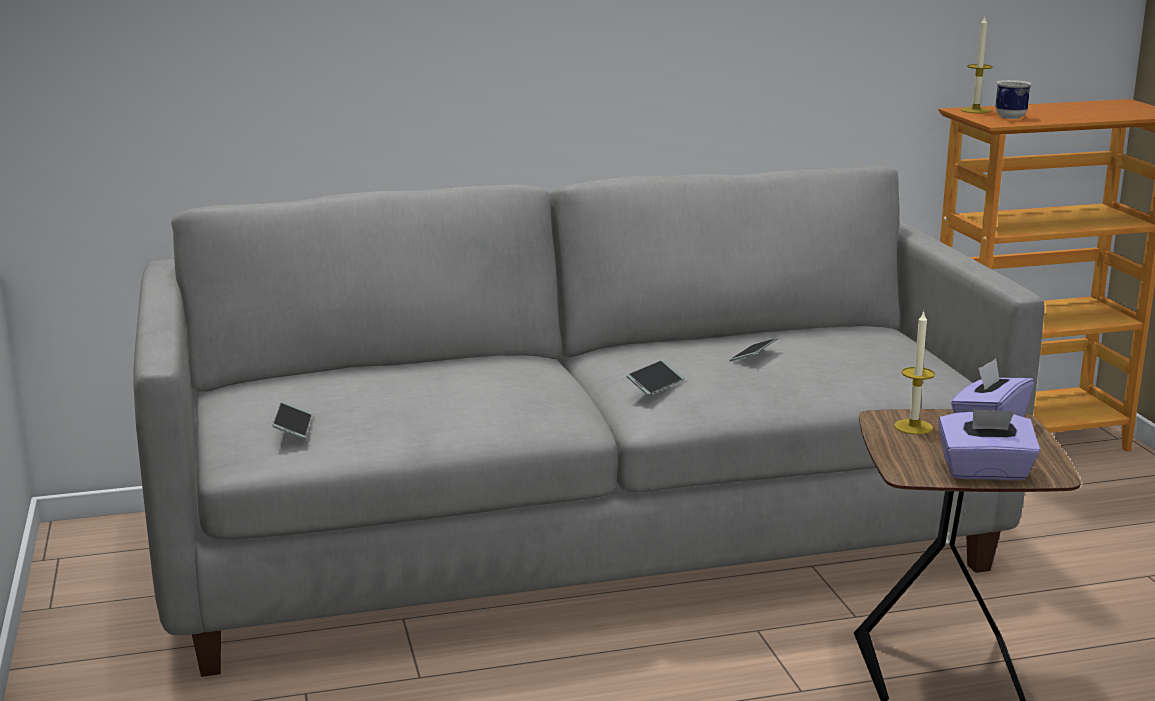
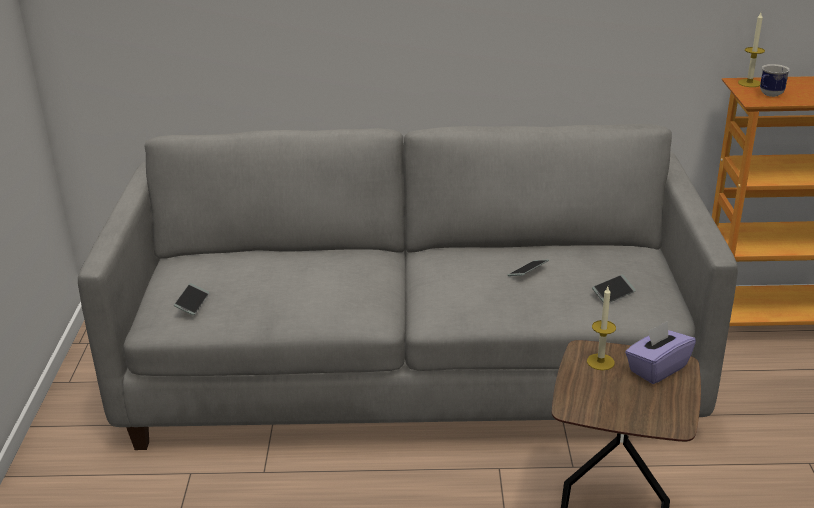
camera: 15 degrees right, 10 degrees up
phone [626,360,685,395] -> phone moved to [592,275,636,303]
purple tissue box [939,409,1040,480] -> none

